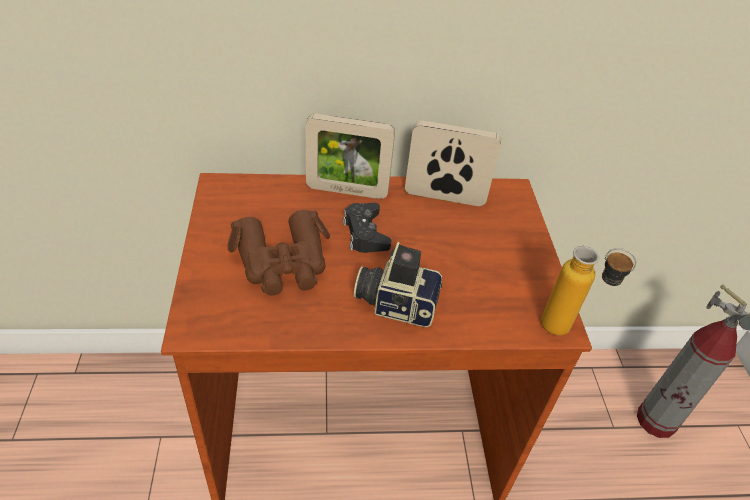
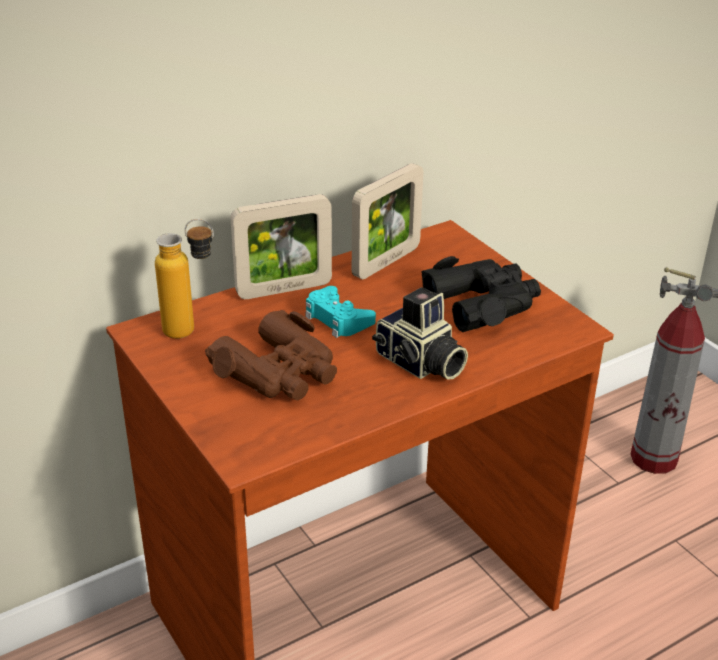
camera: 25 degrees left, 10 degrees down
black game controller [343,203,391,253] -> turquoise game controller [305,286,376,338]
camera [354,242,442,327] -> camera turned 120 degrees counterclockwise [372,287,468,379]
picture frame [405,121,501,206] -> picture frame turned 150 degrees clockwise [352,163,424,279]
bottle [541,246,637,336] -> bottle moved to [155,219,214,339]
none -> black binoculars [421,256,541,332]

